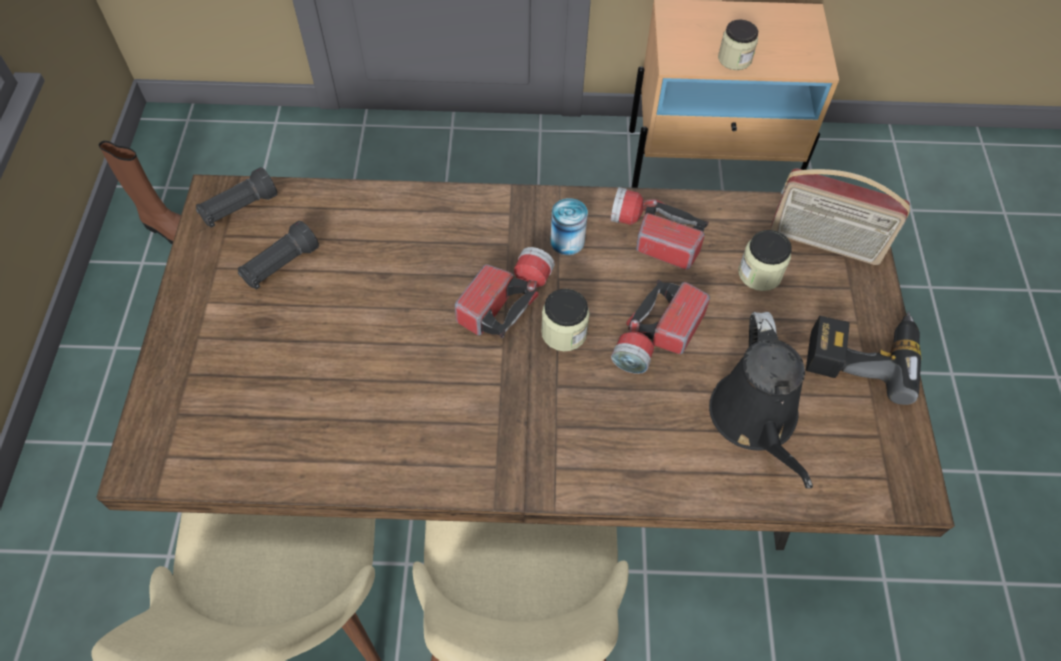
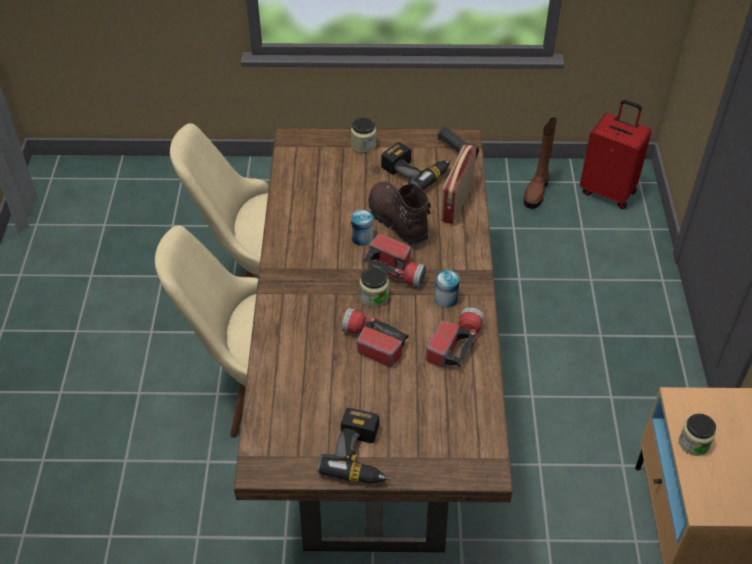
camera: 90 degrees right, 10 degrees down
black flashlight [238,221,319,290] -> power drill [381,142,451,190]
black watering can [709,312,813,489] -> none
jar [738,230,792,291] -> jar moved to [351,117,376,153]
radio [770,169,910,265] -> radio moved to [441,145,477,224]
none -> can [351,209,373,246]
none -> brown boot [368,181,431,245]
none -> red suitcase [580,100,651,209]

